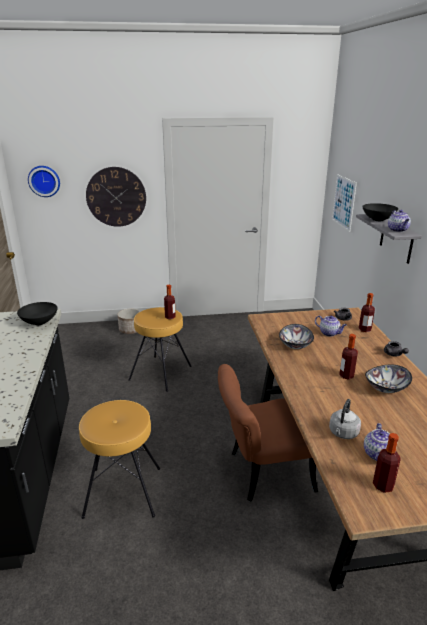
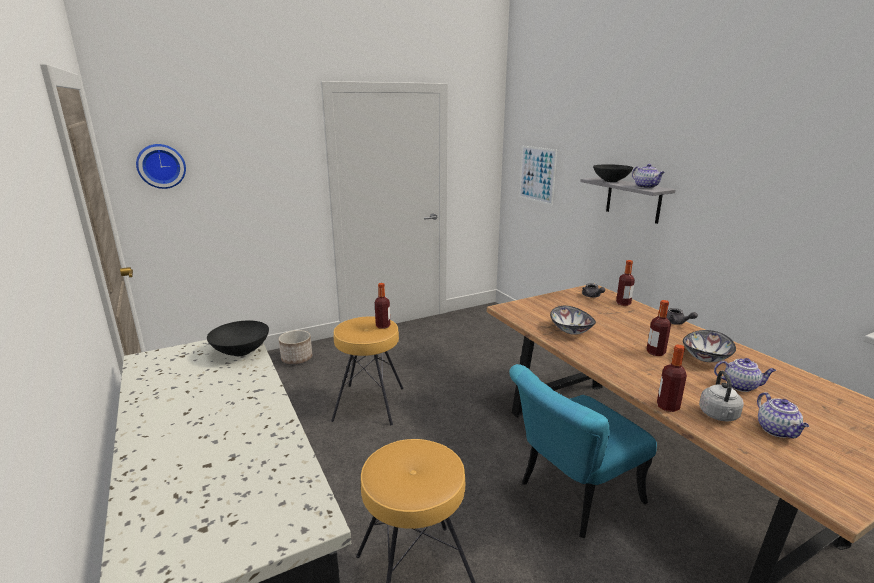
camera: 20 degrees left, 5 degrees down
wall clock [86,167,146,227] -> none
brown chair [218,364,318,502] -> turquoise chair [509,364,657,538]
teapot [315,316,347,337] -> teapot moved to [714,358,776,392]
bottle [373,433,401,493] -> bottle moved to [657,345,687,412]

